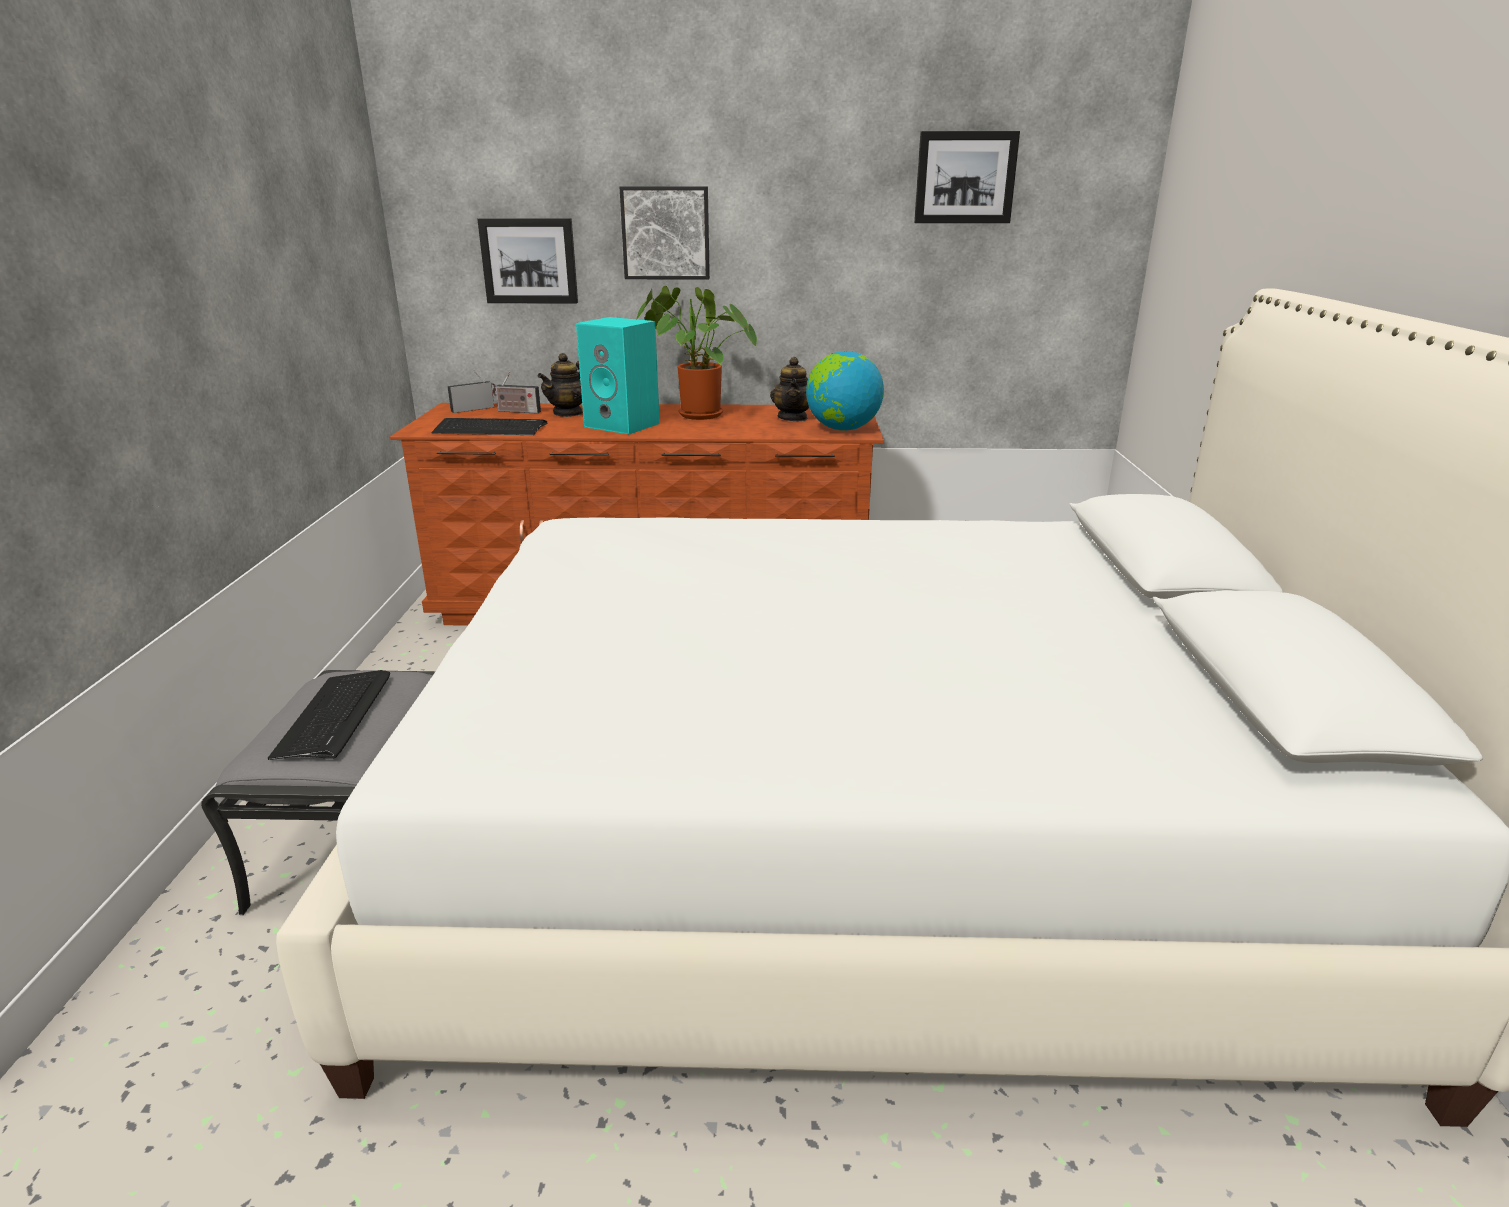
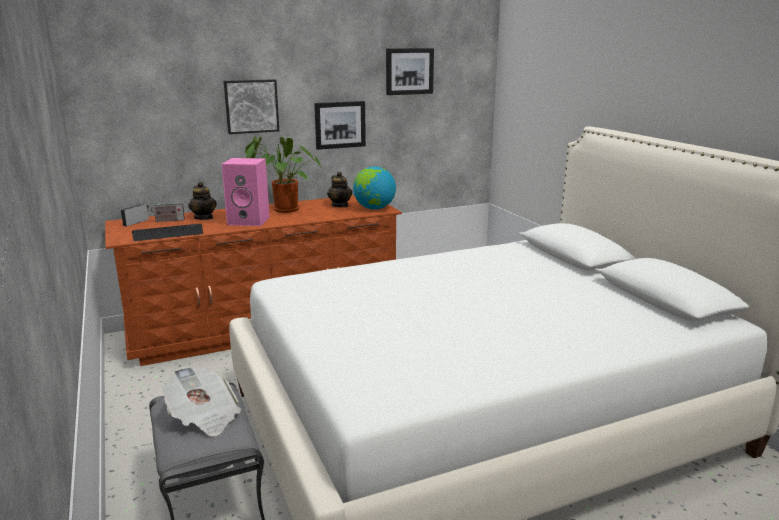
camera: 25 degrees left, 5 degrees down
keyboard [268,670,390,760] -> newspaper [162,366,241,436]
picture [477,218,578,304] -> picture moved to [314,101,366,150]
teapot [538,353,583,417] -> teapot turned 45 degrees counterclockwise [188,182,217,220]
turquoise speaker [576,317,660,434] -> pink speaker [221,158,270,226]

